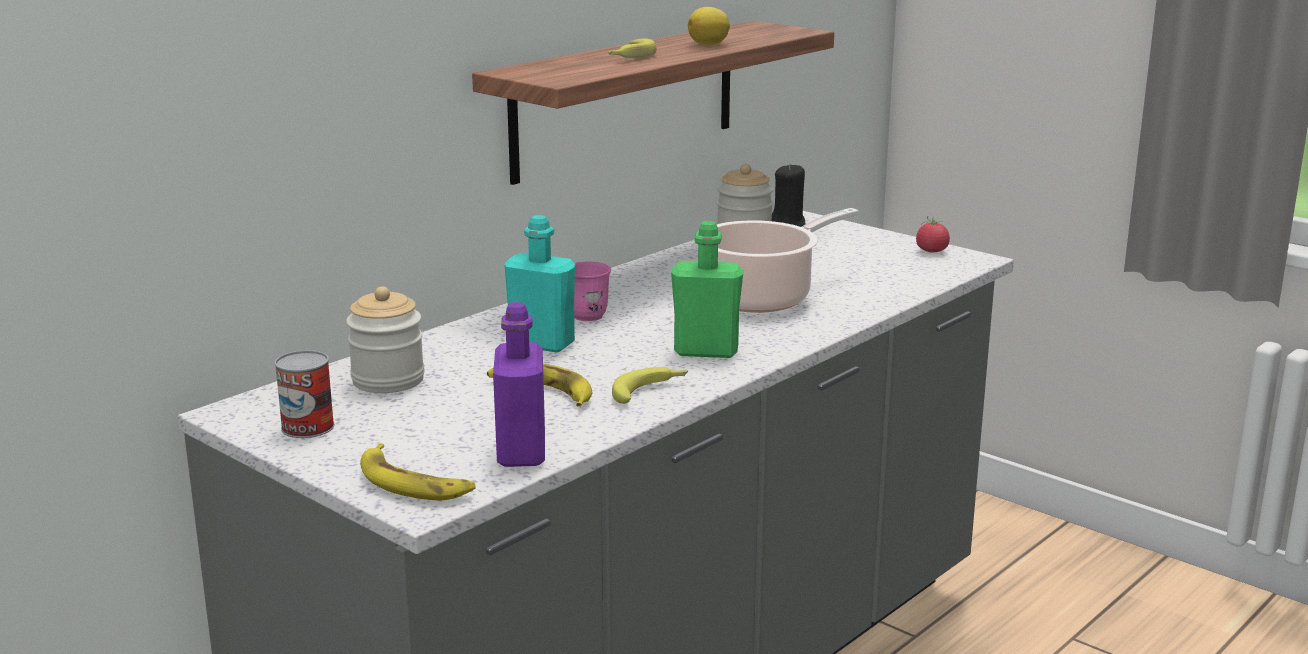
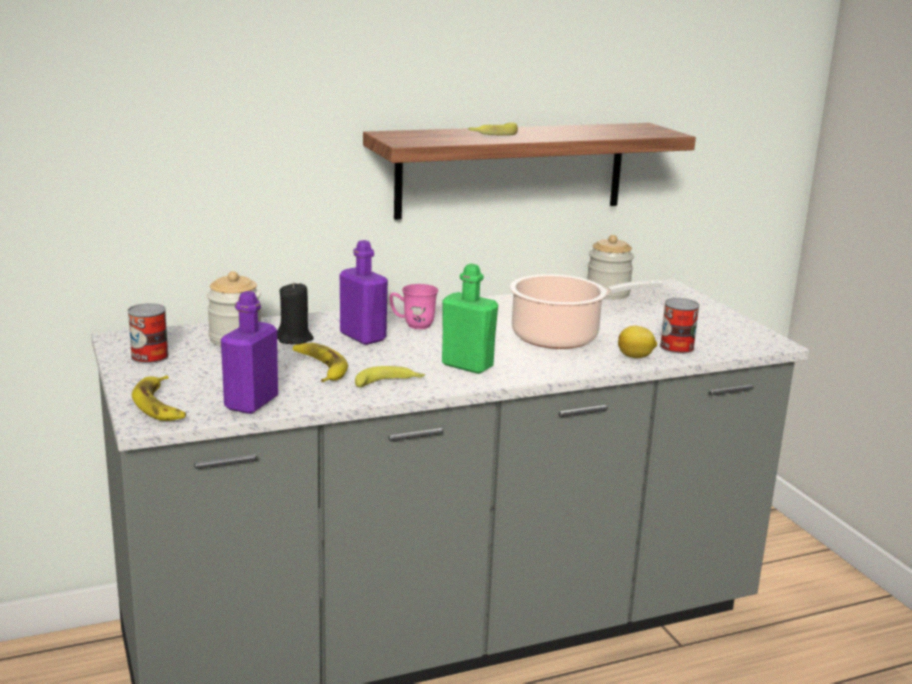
camera: 25 degrees right, 0 degrees up
turquoise bottle [504,215,575,353] -> purple bottle [340,240,388,345]
lemon [688,7,730,45] -> lemon moved to [618,326,657,358]
black candle [772,163,806,227] -> black candle moved to [277,282,313,344]
tomato [916,217,950,252] -> none
none -> can [660,298,700,354]

